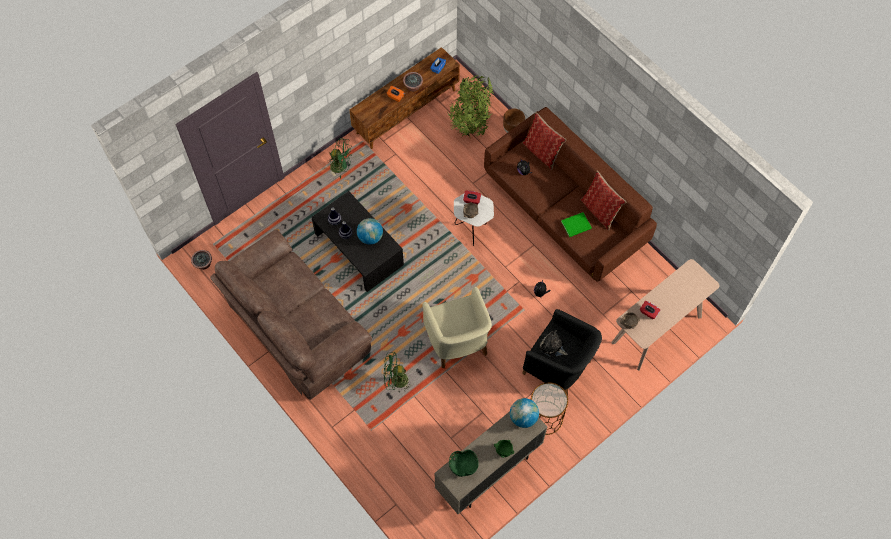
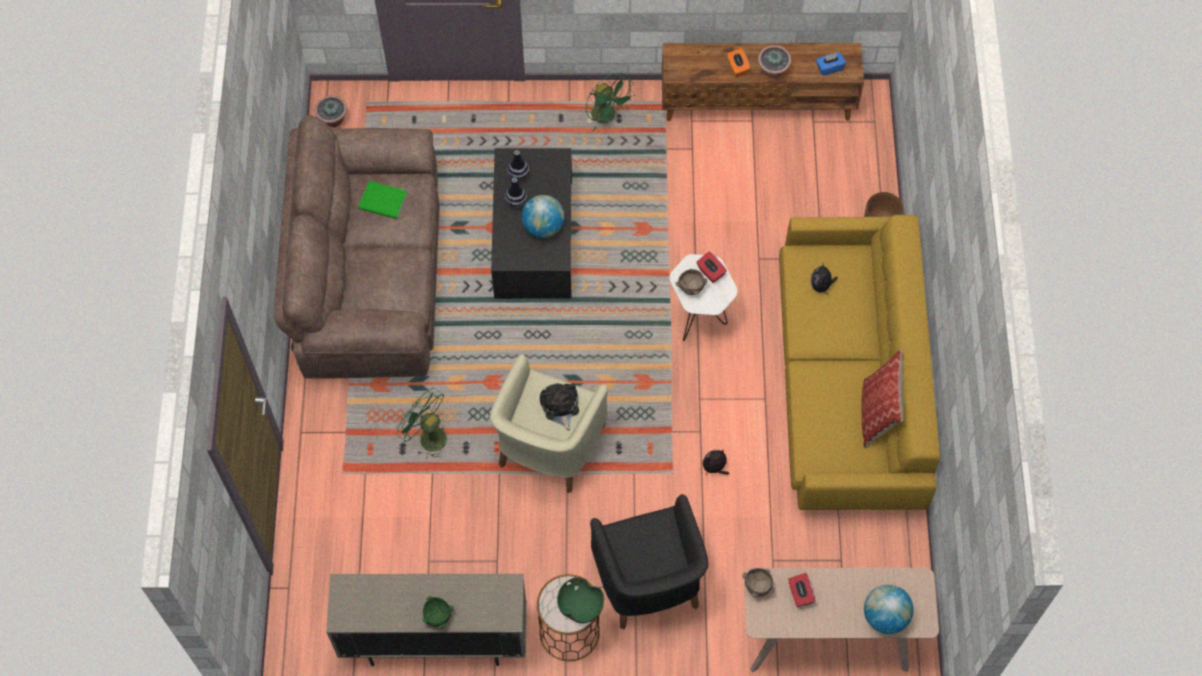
camera: 40 degrees right, 0 degrees up
potted plant [448,75,494,137] -> none
green bowl [449,449,479,477] -> green bowl moved to [557,577,604,623]
brown sofa [484,107,657,282] -> yellow sofa [779,215,940,510]
globe [510,398,539,428] -> globe moved to [864,584,913,634]
pillow [522,112,567,170] -> none
plush toy [539,330,568,357] -> plush toy moved to [540,383,579,431]
green book [561,212,592,237] -> green book moved to [358,181,407,219]

